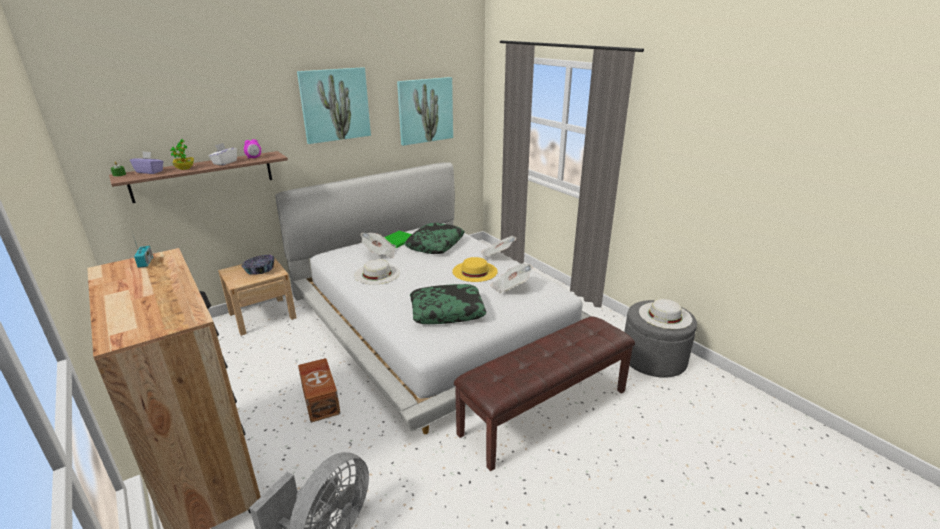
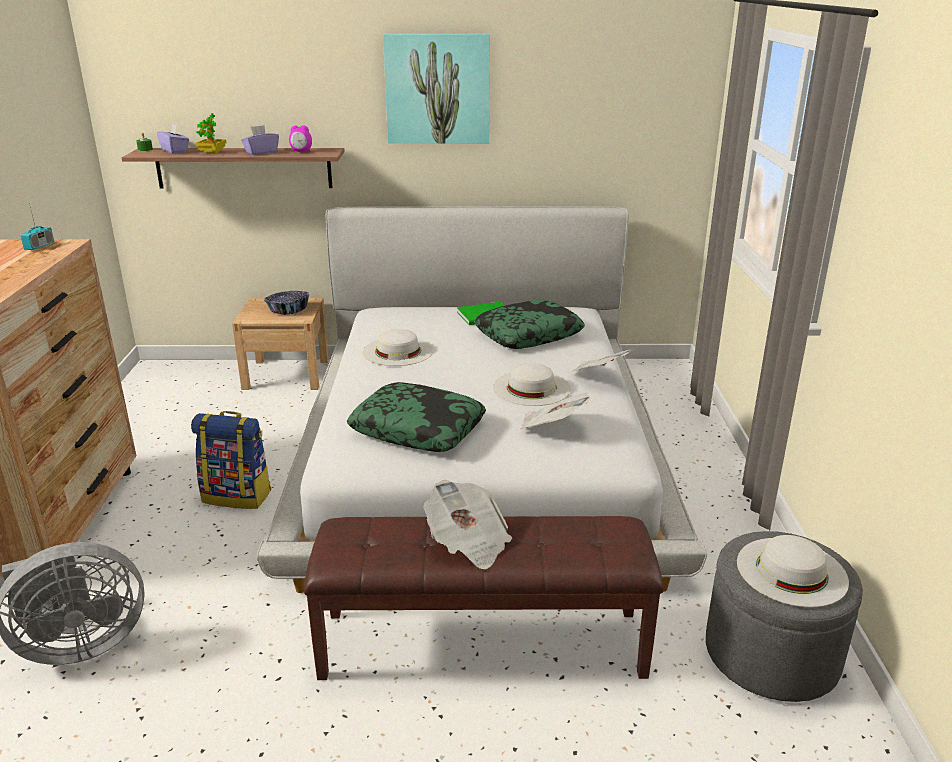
camera: 35 degrees right, 0 degrees up
white tissue box [208,143,237,165] -> purple tissue box [241,125,279,155]
brown storage box [298,358,341,423] -> backpack [191,411,271,509]
newspaper [361,233,396,258] -> newspaper moved to [423,480,512,569]
picture [397,77,453,146] -> none
yellow hat [452,257,498,282] -> white hat [493,363,571,406]

